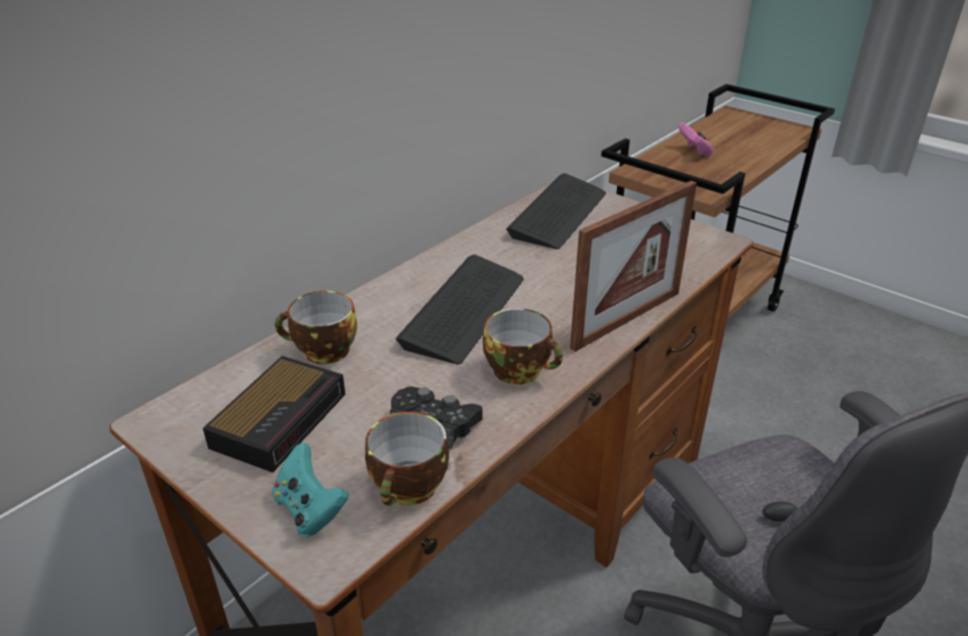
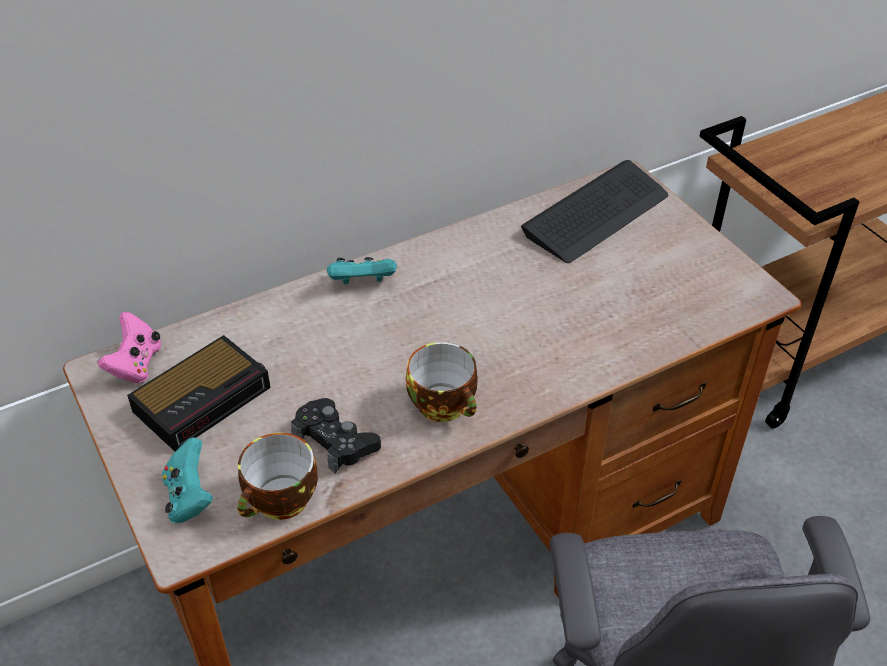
camera: 20 degrees right, 10 degrees up
cup [275,291,357,364] -> none
keyboard [395,254,524,365] -> none
picture frame [570,180,697,352] -> none
pink game controller [678,122,714,156] -> pink game controller moved to [98,312,161,383]
none -> turquoise game controller [327,257,397,284]

